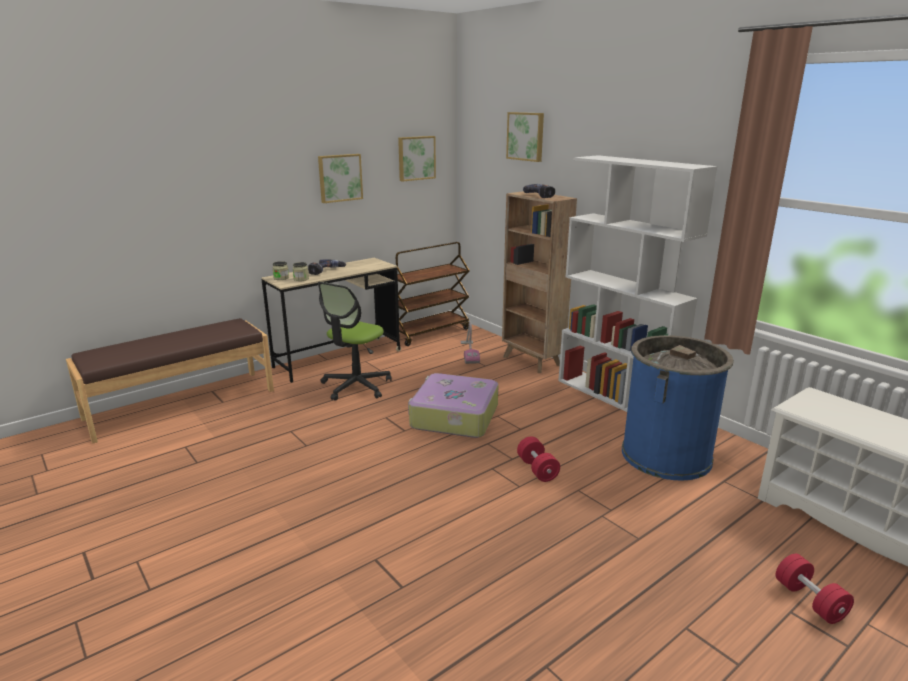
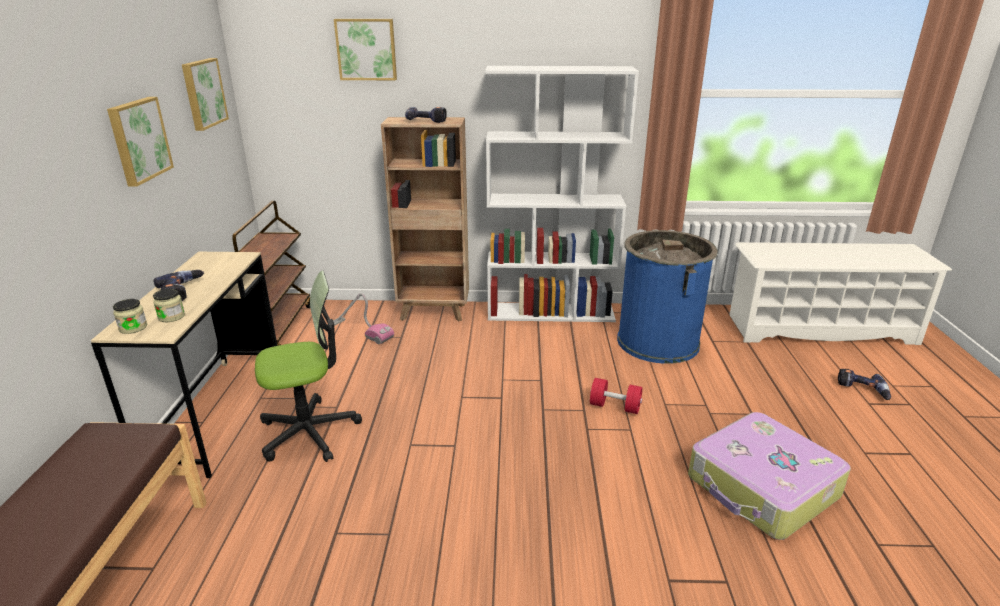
camera: 50 degrees left, 5 degrees up
office chair [318,282,392,401] -> office chair turned 90 degrees counterclockwise [255,271,362,462]
suitcase [408,373,499,438] -> suitcase moved to [688,412,851,540]
red dumbbell [776,554,854,624] -> power drill [838,369,891,400]

